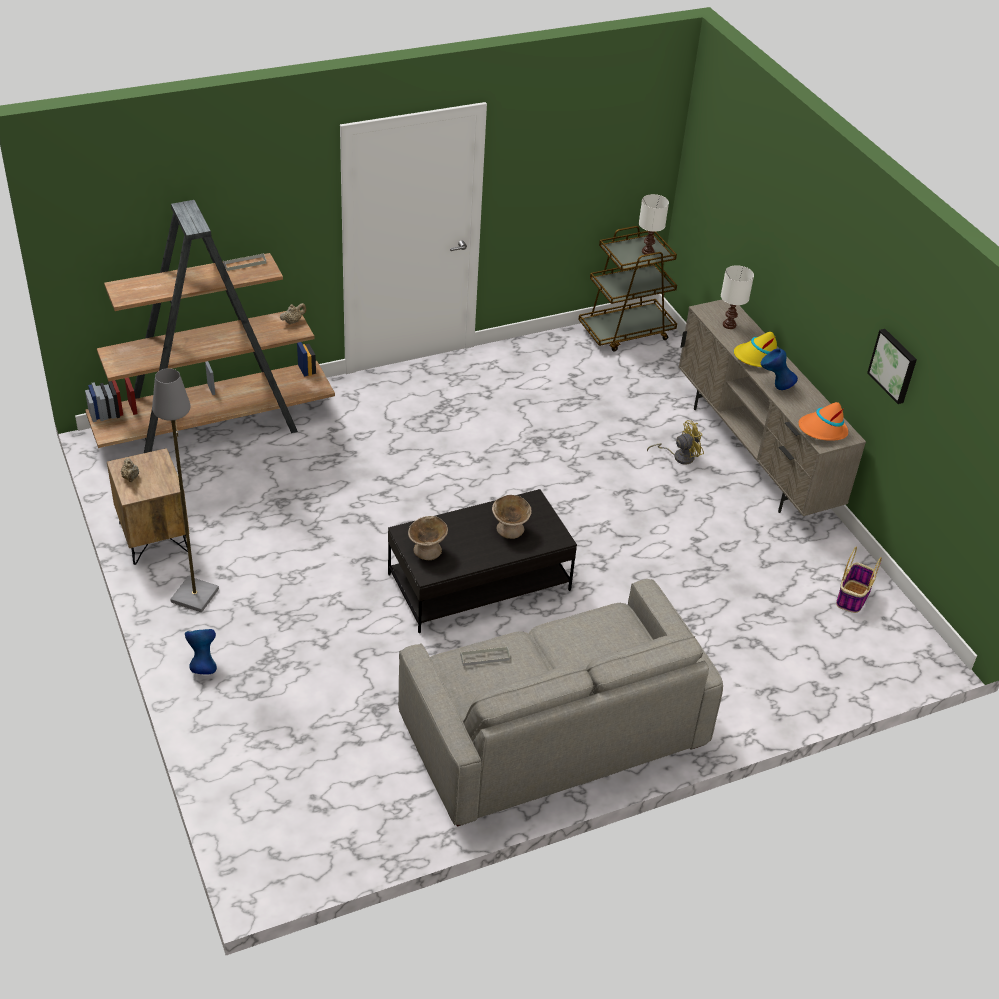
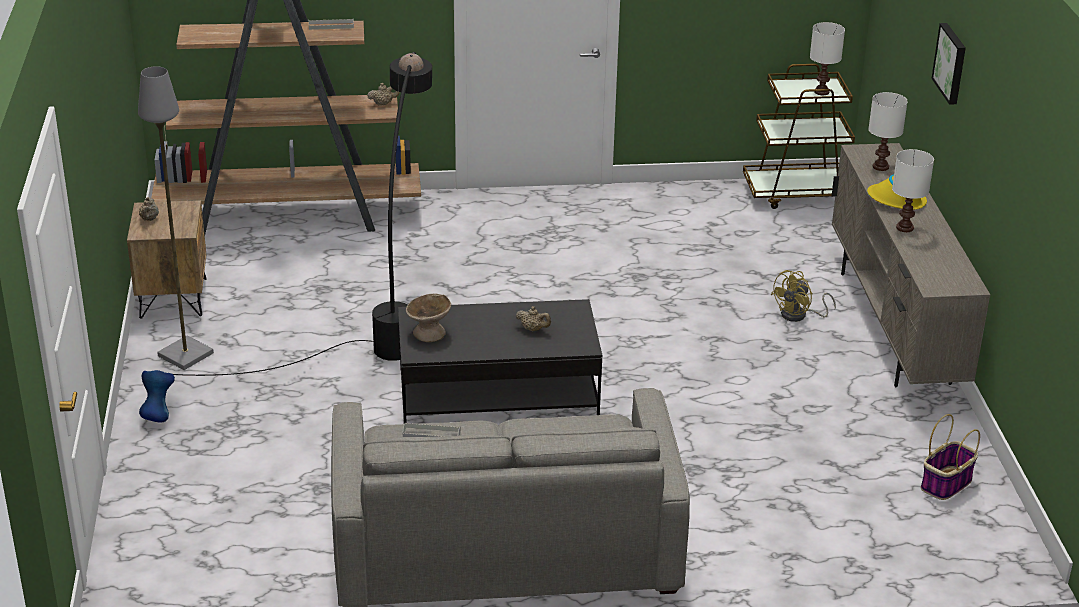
camera: 20 degrees right, 10 degrees down
beige bowl [492,495,532,539] -> beige teapot [516,306,551,331]
yellow fan [647,420,704,465] -> yellow fan turned 135 degrees clockwise [771,270,836,322]
blue vase [761,348,798,390] -> white table lamp [892,149,934,232]
orange hat [798,402,848,441] -> none
picture [867,329,917,404] -> picture moved to [931,23,966,105]
none -> black floor lamp [173,52,432,376]

